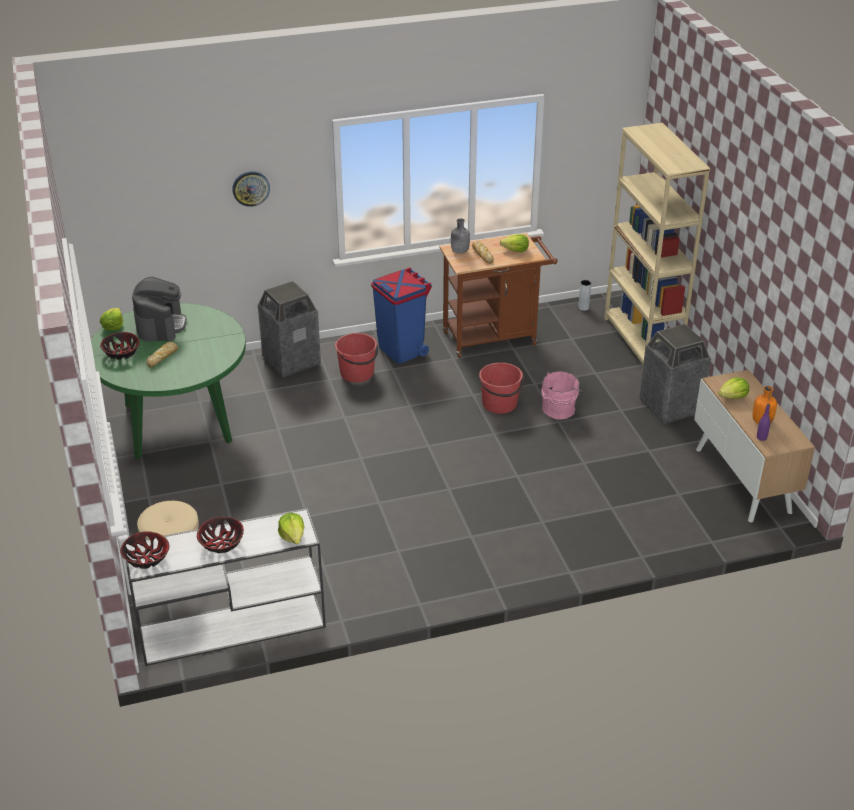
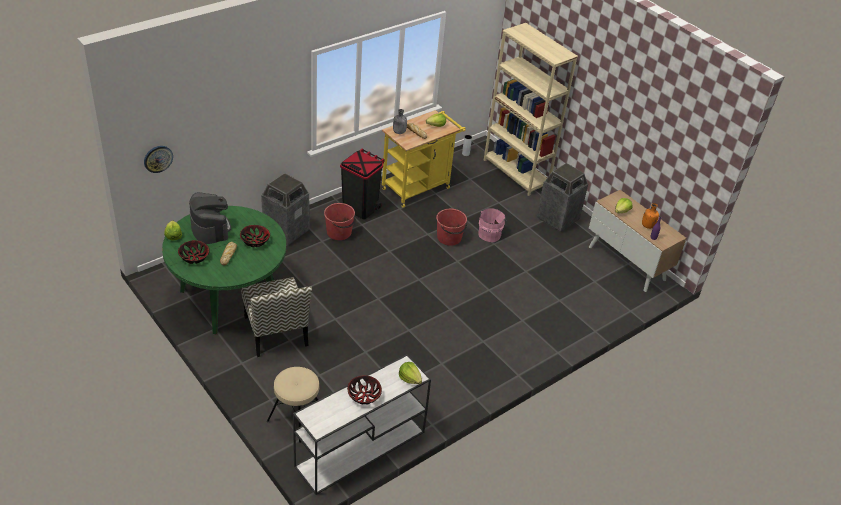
camera: 25 degrees left, 5 degrees up
bowl [120,531,169,569] -> bowl moved to [240,225,270,247]
wall clock [232,171,270,207] -> wall clock moved to [144,146,173,173]
blue trash can [371,268,432,364] -> black trash can [340,148,385,219]
brown cart [439,233,557,358] -> yellow cart [382,110,466,208]
none -> chair [241,277,312,357]

